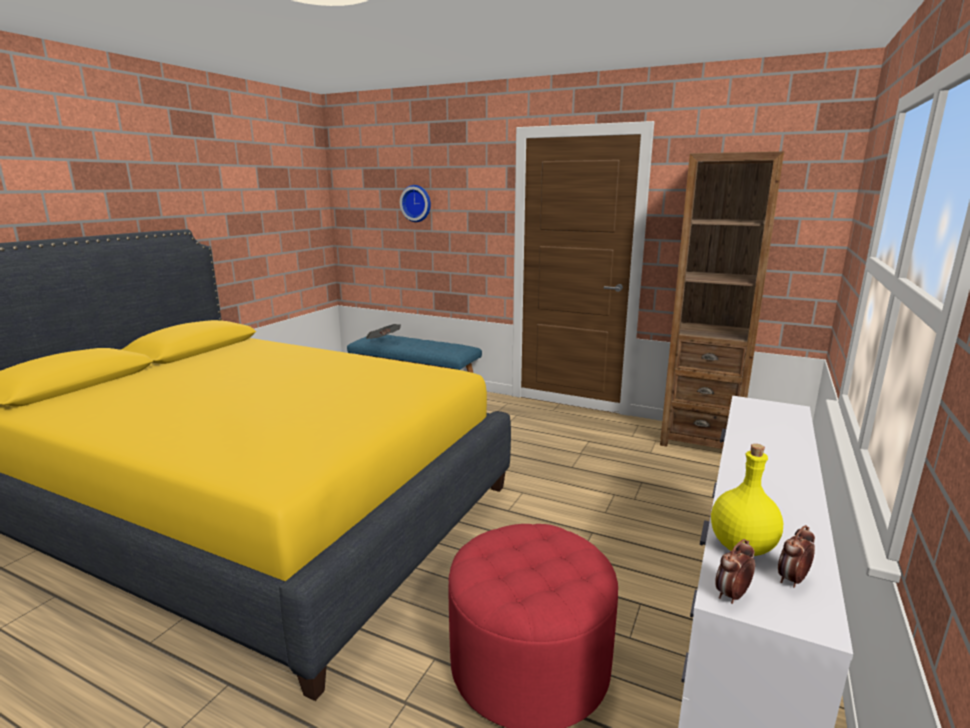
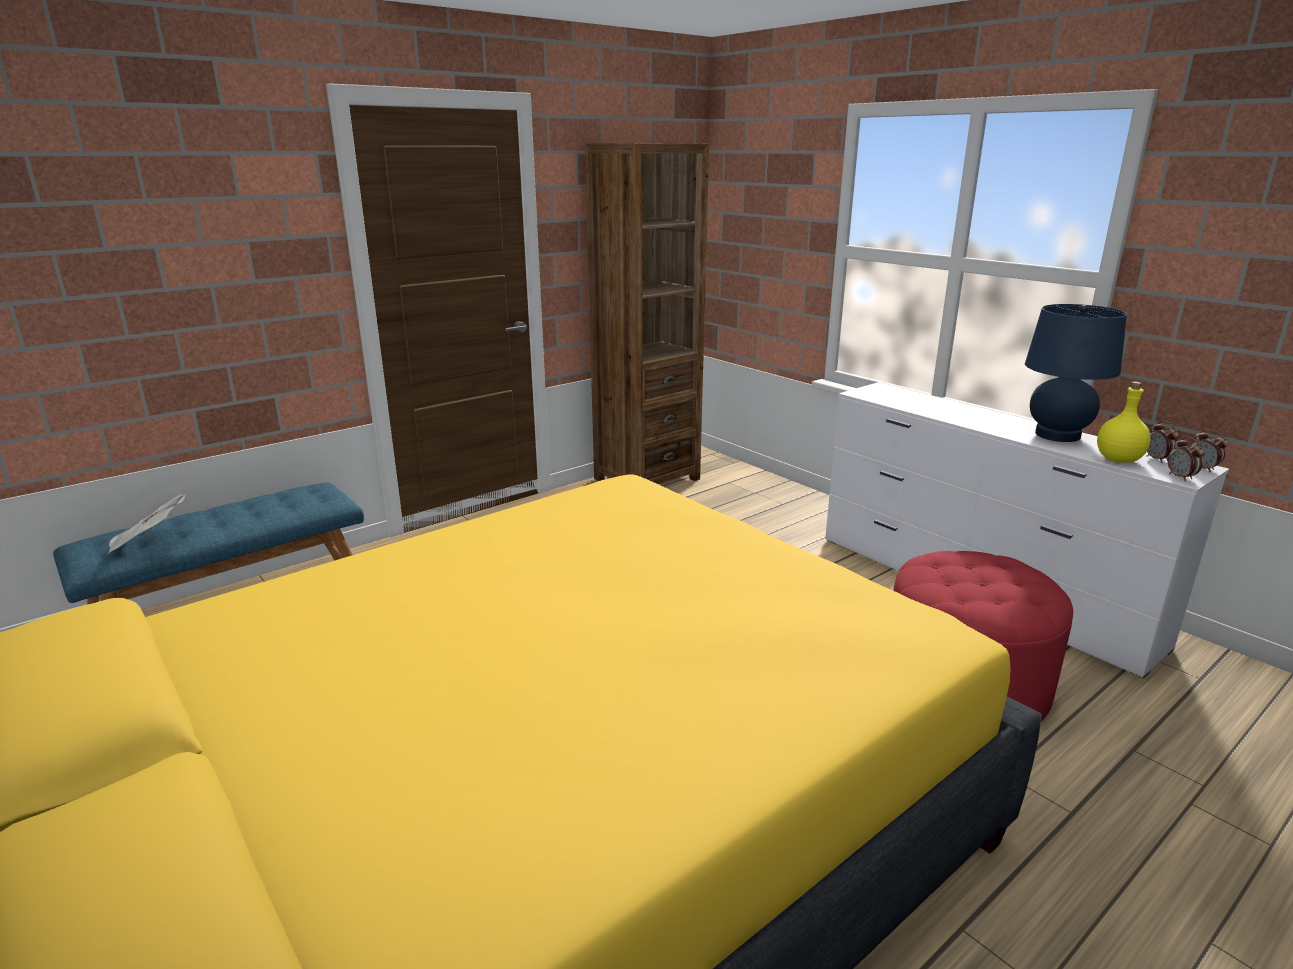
camera: 65 degrees left, 5 degrees up
wall clock [400,185,431,222] -> none
none -> blue table lamp [1025,304,1127,442]
none -> alarm clock [1191,429,1228,472]

